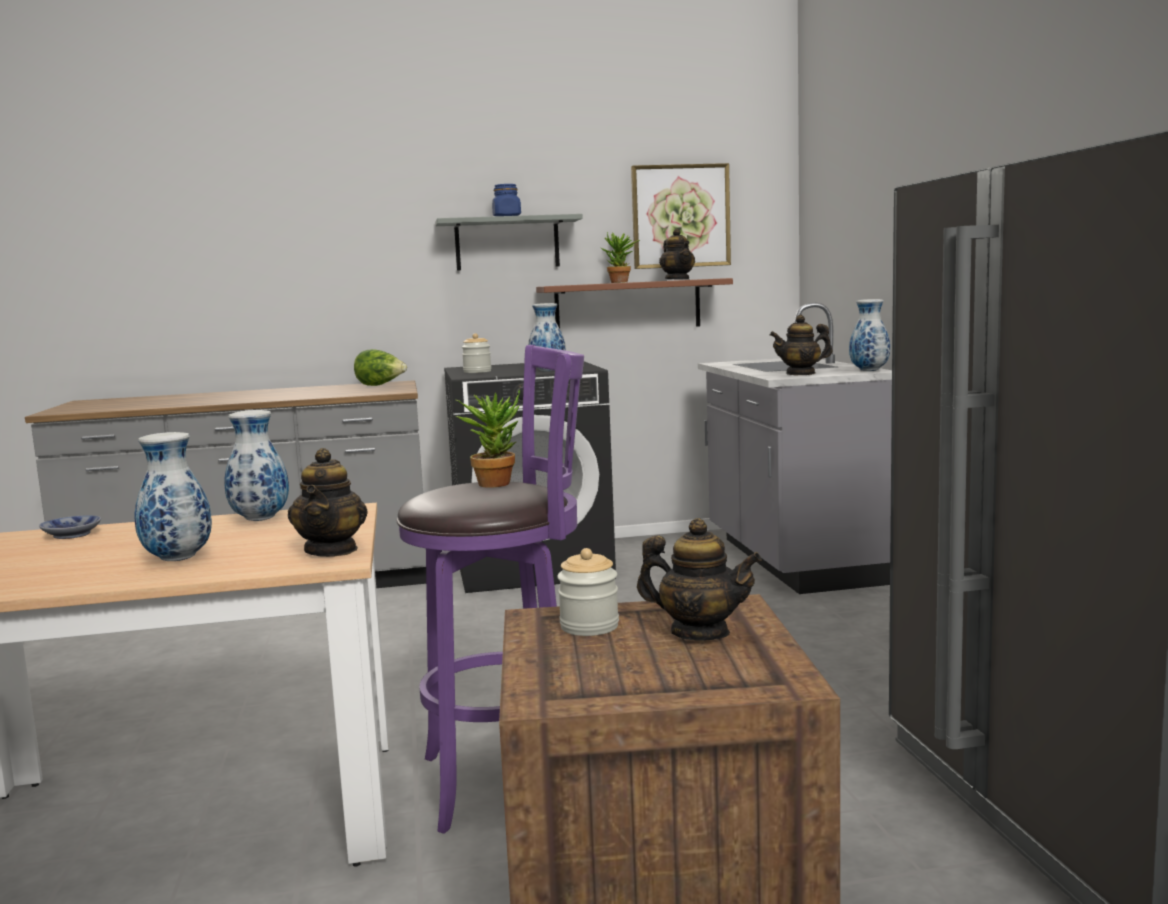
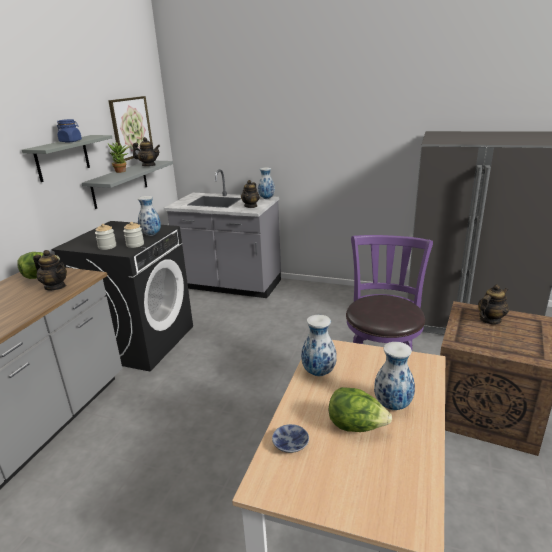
camera: 60 degrees left, 15 degrees up
teapot [288,448,367,557] -> teapot moved to [33,250,67,290]
potted plant [456,390,520,488] -> none
brown shelf [536,278,733,328] -> grey shelf [82,161,173,209]
jar [557,548,619,636] -> jar moved to [123,222,144,248]
none -> lettuce [329,387,392,432]

